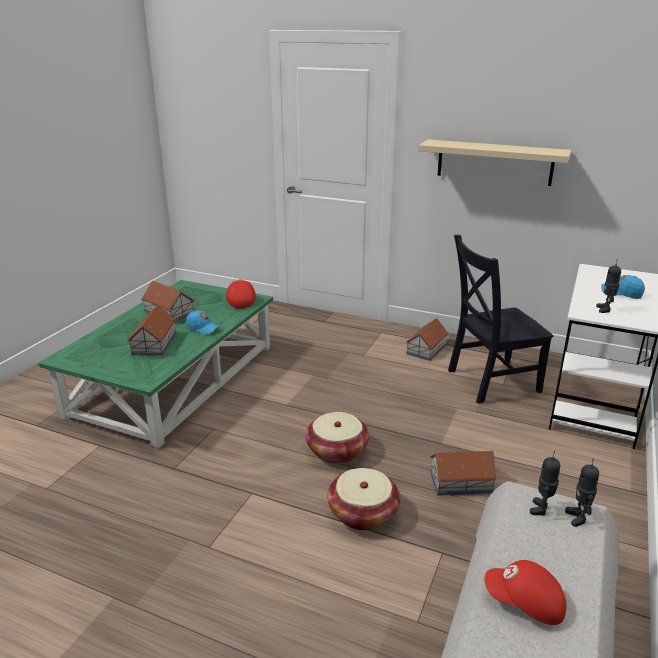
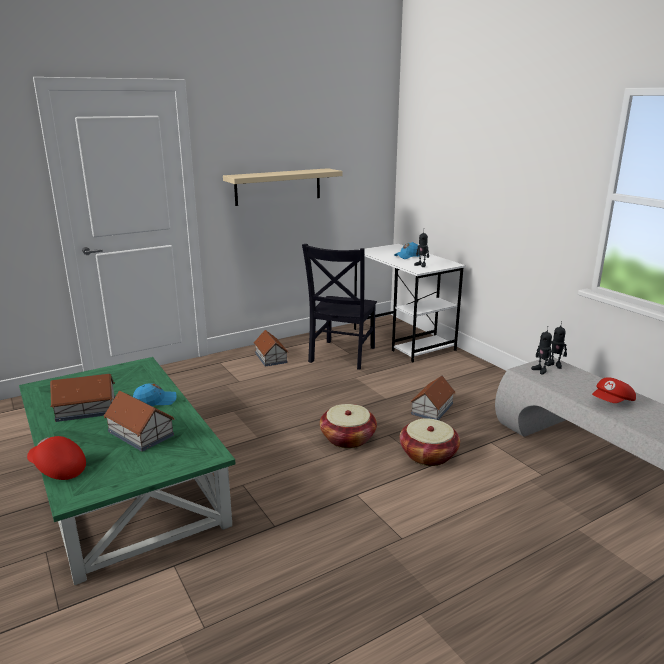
camera: 55 degrees left, 5 degrees down
red cap [226,279,256,309] -> red cap moved to [27,436,86,480]

